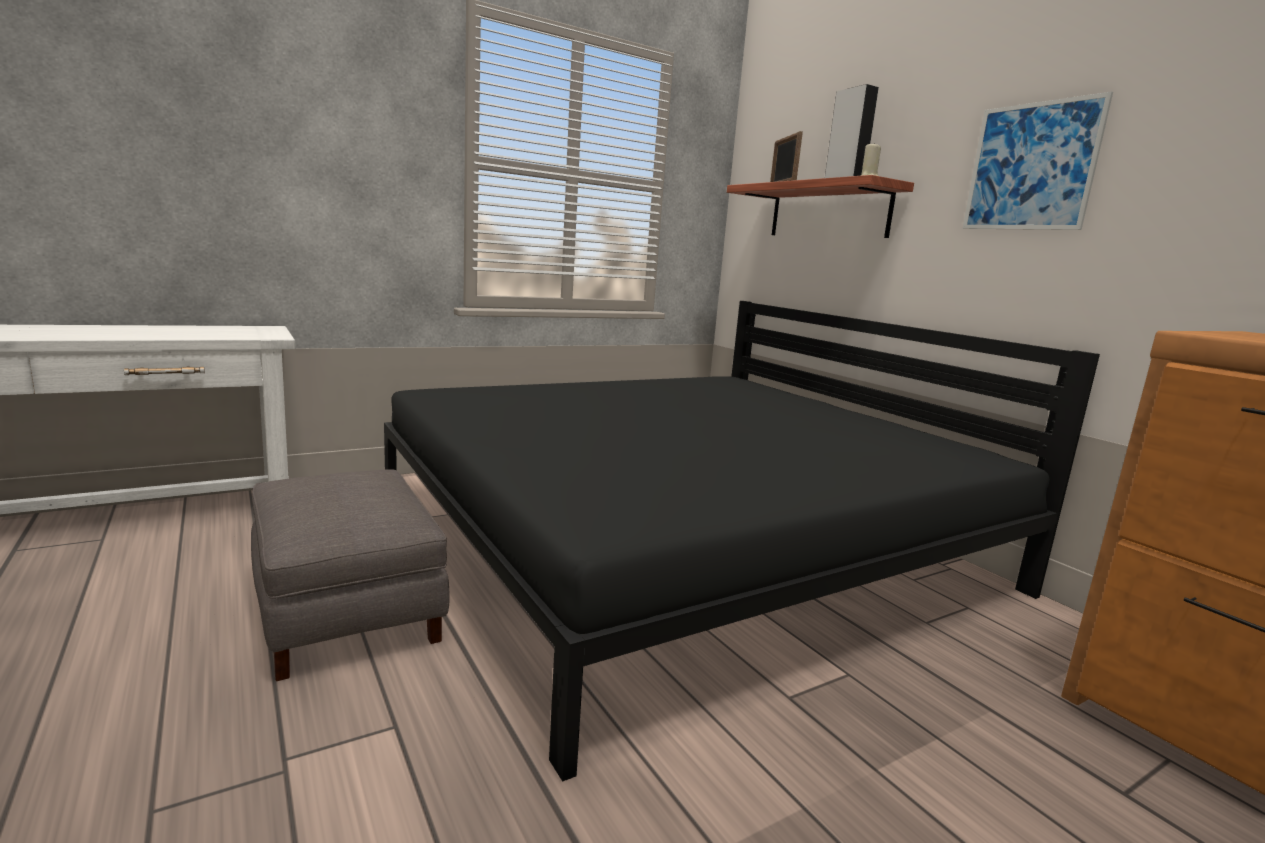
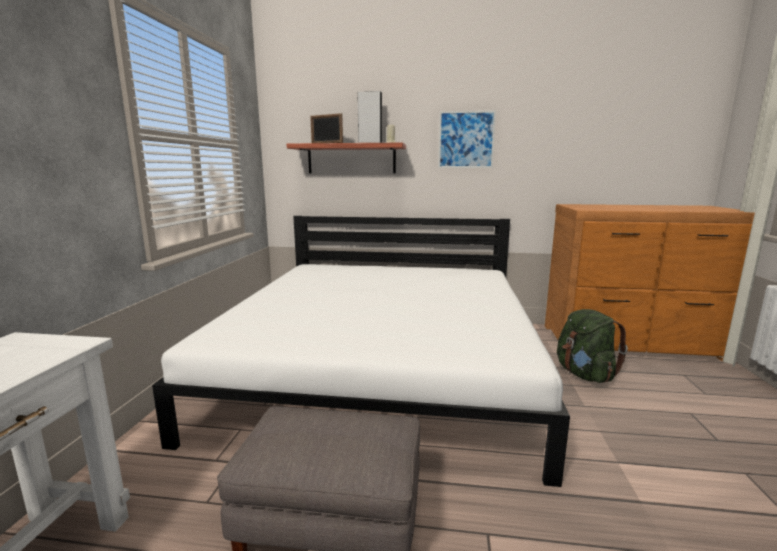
camera: 50 degrees left, 0 degrees up
black bed [384,301,1100,782] -> white bed [152,216,570,487]
none -> green backpack [557,309,628,383]

